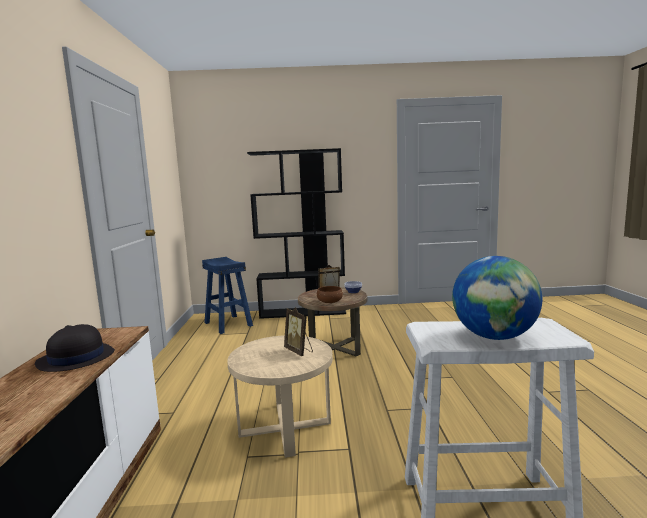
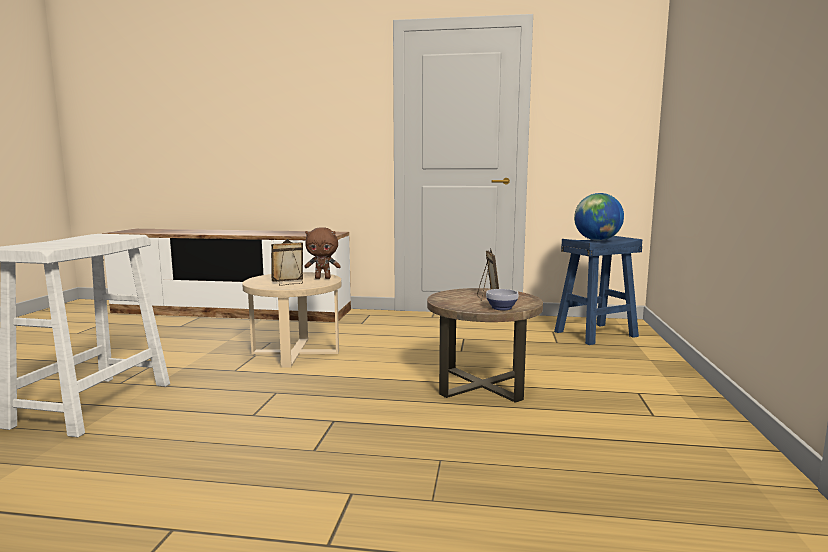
camera: 100 degrees right, 0 degrees up
black hat [35,324,115,372] -> none
black bookcase [247,148,346,319] -> none
brown bowl [317,286,343,303] -> none
globe [452,256,542,340] -> globe moved to [574,193,624,241]
none -> brown plush toy [304,227,341,279]

